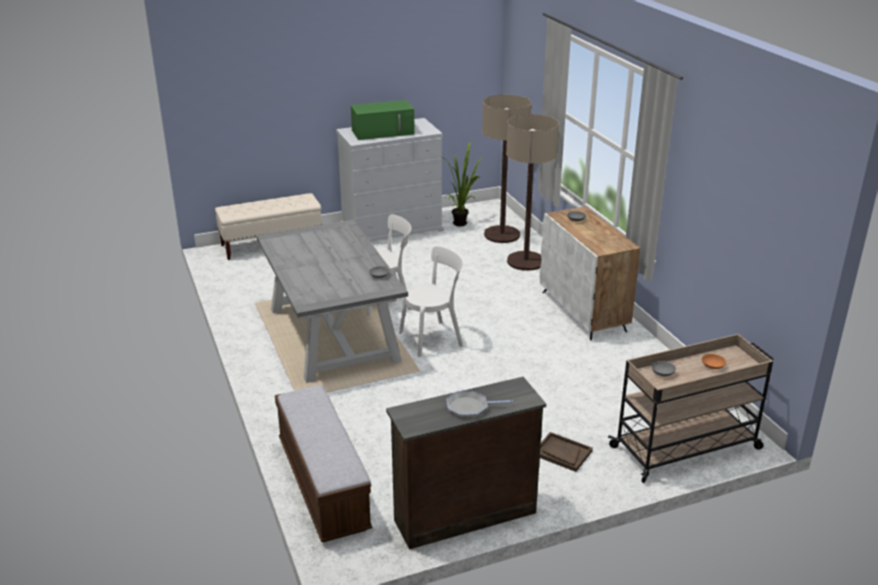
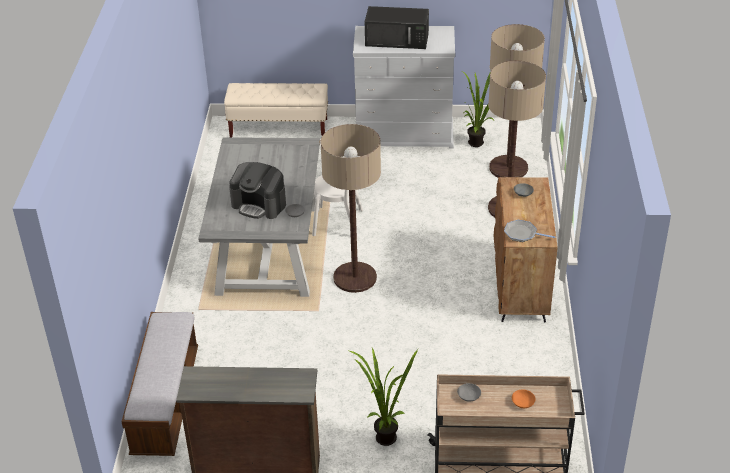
camera: 25 degrees right, 10 degrees up
green microwave [351,100,415,140] -> black microwave [365,6,429,49]
white chair [399,246,463,357] -> floor lamp [320,124,381,293]
frying pan [446,391,513,418] -> frying pan moved to [504,220,556,242]
white cabinet [540,206,640,340] -> brown cabinet [494,177,558,323]
brown tray [540,432,593,472] -> potted plant [347,348,418,446]
none -> coffee machine [229,162,286,219]

